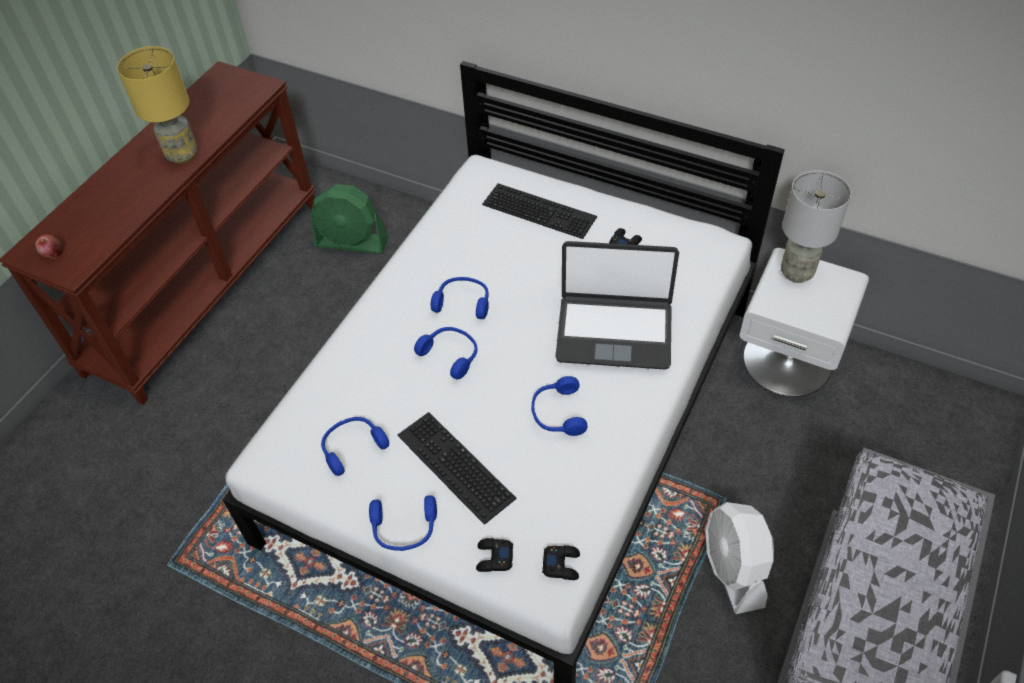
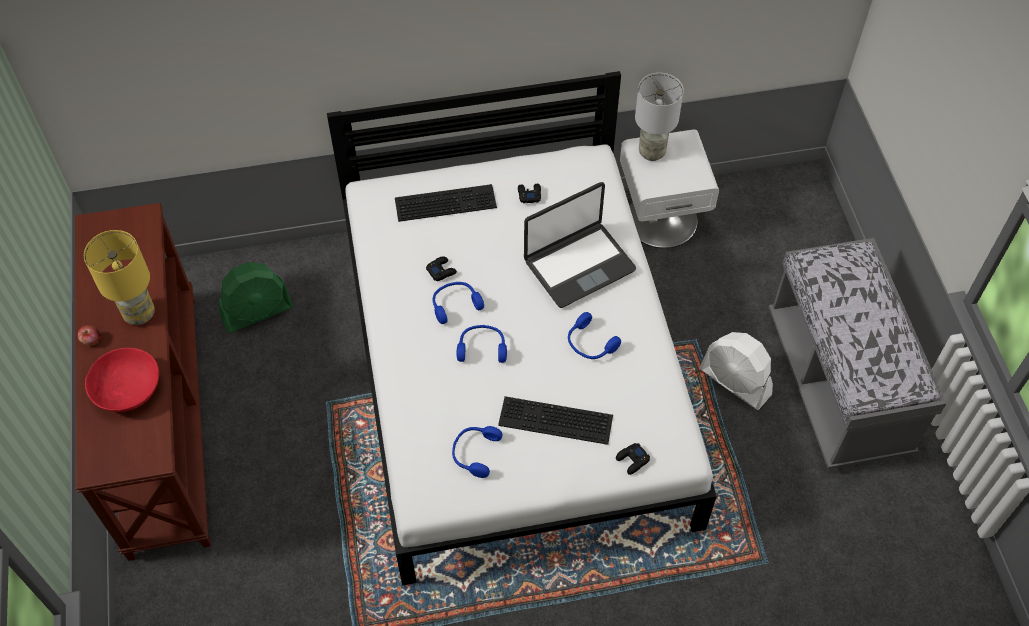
camera: 40 degrees left, 5 degrees up
apple [35,234,63,259] -> apple moved to [78,325,101,346]
blue headphones [369,495,437,551] -> none
black game controller [542,545,580,580] -> black game controller moved to [426,256,457,281]
none -> red bowl [85,348,159,412]

